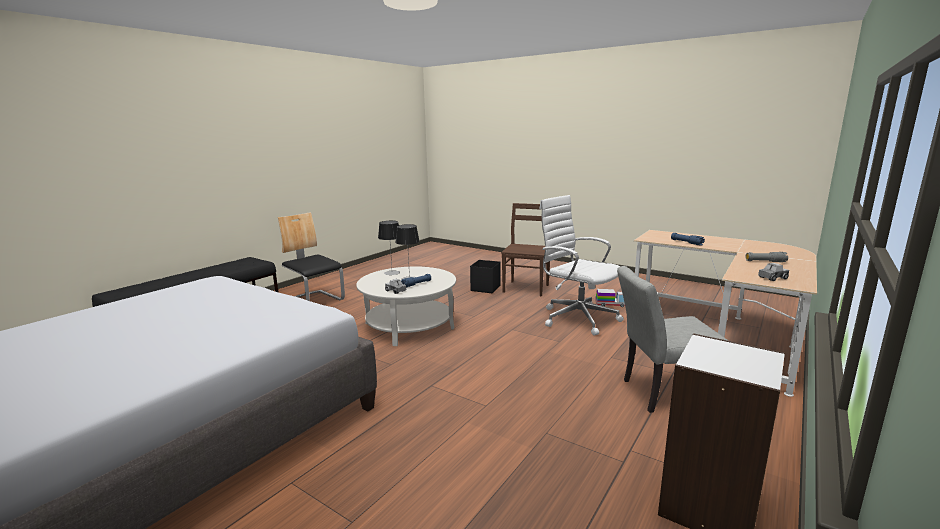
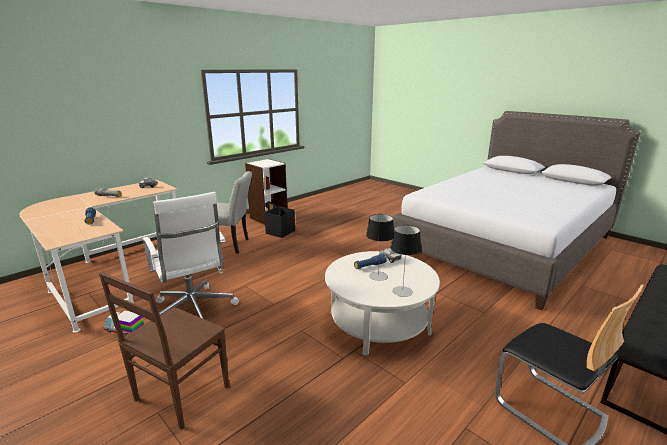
camera: 170 degrees left, 5 degrees up
black storage box [470,260,501,293] -> black storage box moved to [264,206,295,238]

